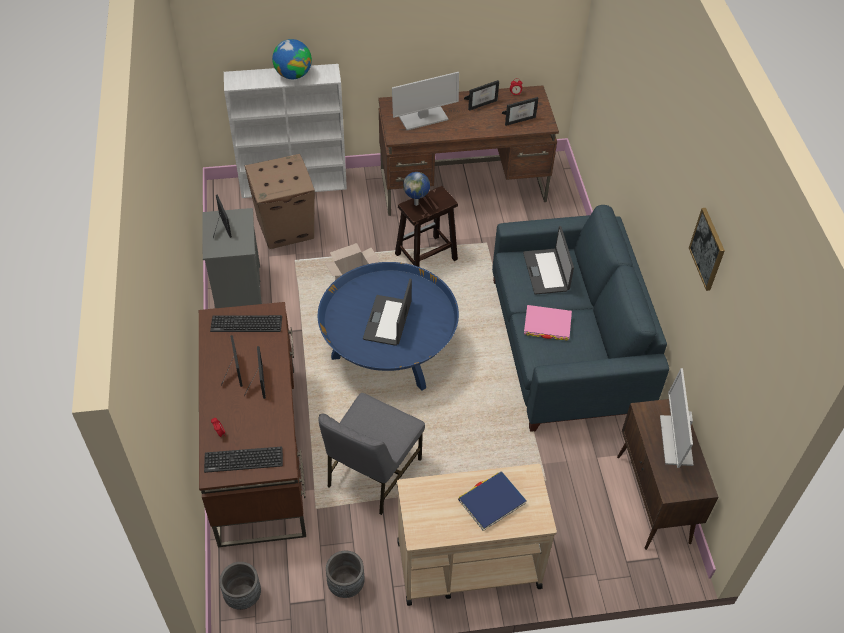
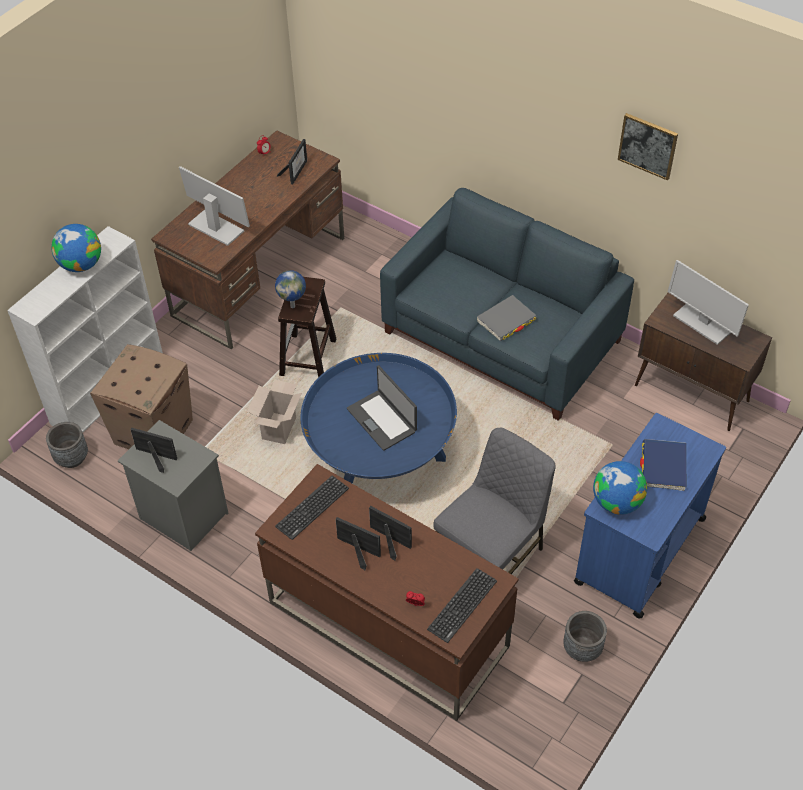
camera: 45 degrees left, 0 degrees up
grey planter [219,562,261,610] -> grey planter moved to [46,422,88,468]
grey chair [319,393,425,515] -> grey chair turned 120 degrees counterclockwise [433,428,556,574]
monitor [392,72,459,130] -> monitor turned 75 degrees counterclockwise [179,166,250,246]
beige cart [397,464,557,606] -> blue cart [574,413,726,619]
picture frame [464,80,499,111] -> none
laptop [523,226,574,295] -> none
pink book [524,305,572,341] -> grey book [477,295,537,341]
none -> globe [593,461,647,515]

